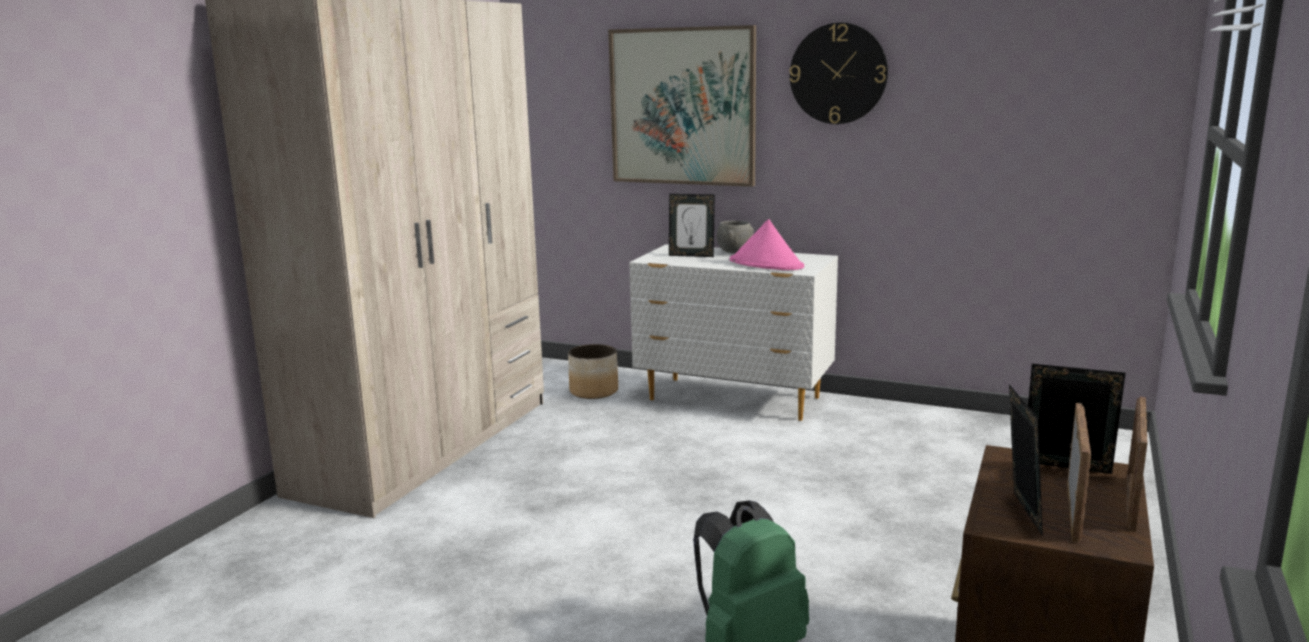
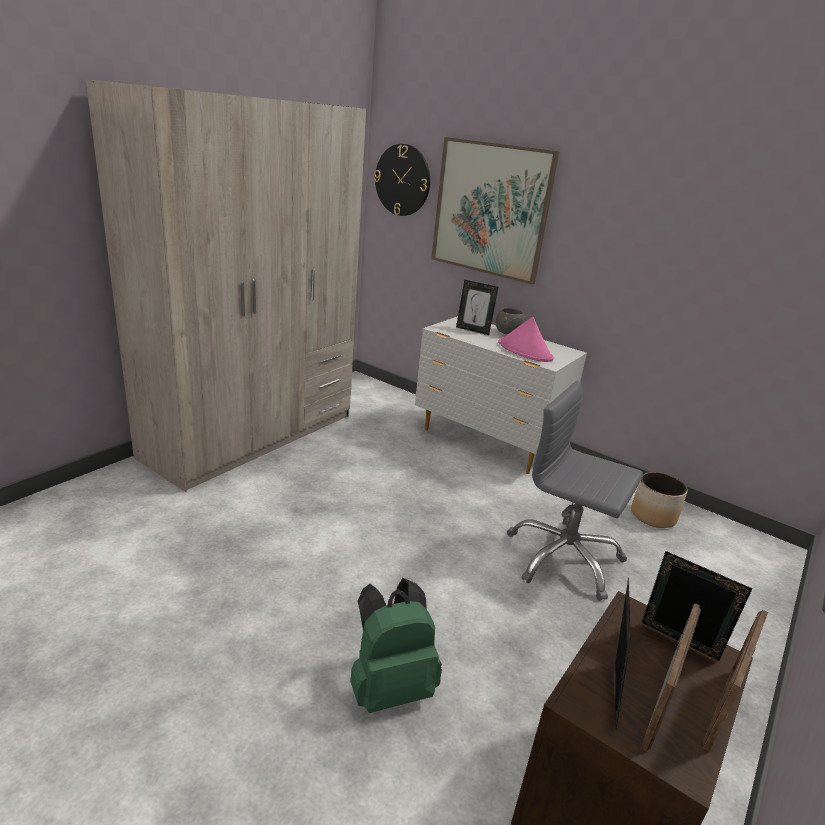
camera: 10 degrees right, 10 degrees up
planter [568,344,618,399] -> planter moved to [631,472,688,528]
wall clock [789,23,888,124] -> wall clock moved to [374,144,430,216]
none -> grey office chair [507,381,643,601]

